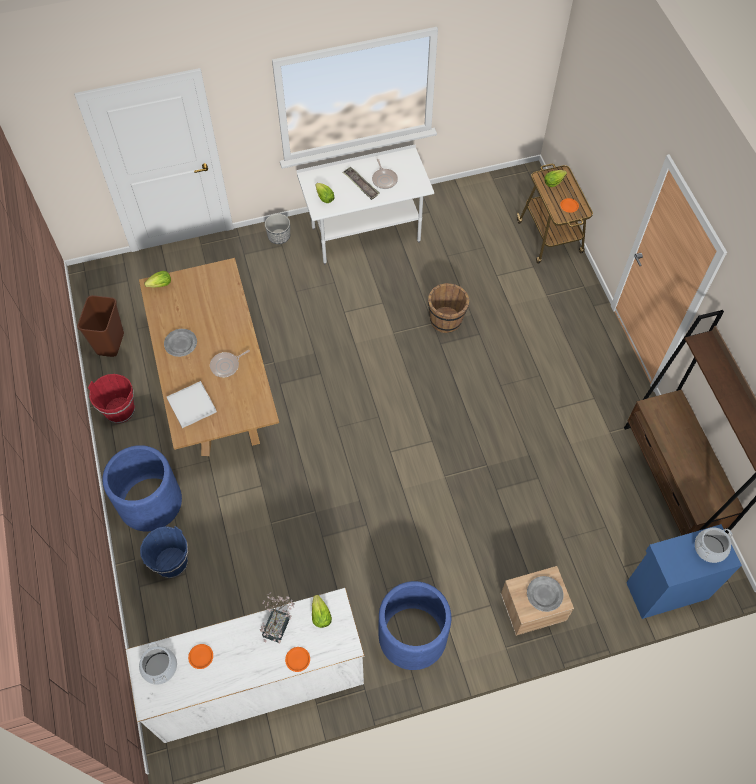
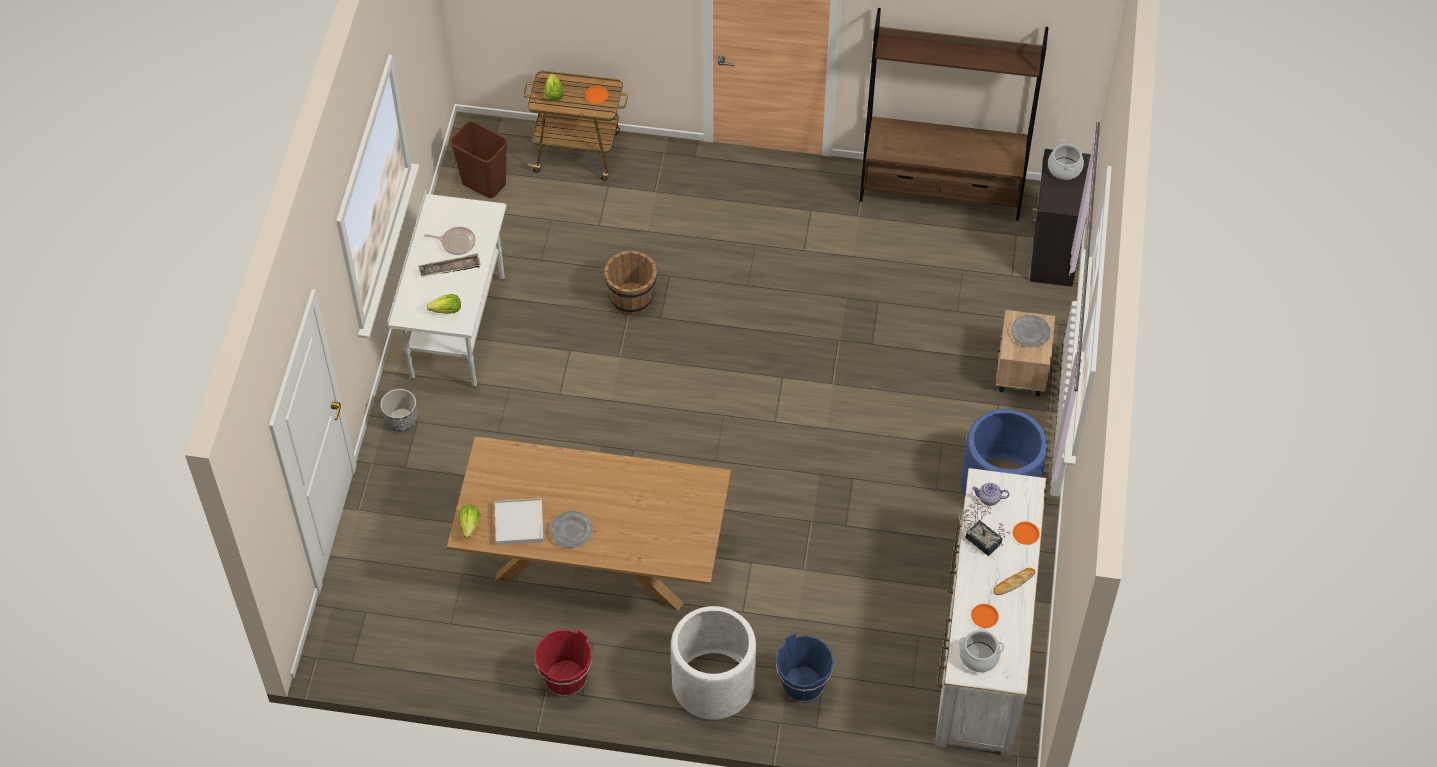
camera: 65 degrees left, 5 degrees down
brown trash can [77,295,124,357] -> brown trash can moved to [450,121,508,198]
blue planter [102,445,182,531] -> white planter [671,606,756,720]
white tray [167,381,217,428] -> white tray moved to [495,498,544,545]
frying pan [210,350,250,377] -> none
lettuce [312,595,332,628] -> teapot [972,483,1009,506]
blue cabinet [626,524,742,619] -> black cabinet [1030,149,1091,287]
none -> bread [994,568,1035,595]

